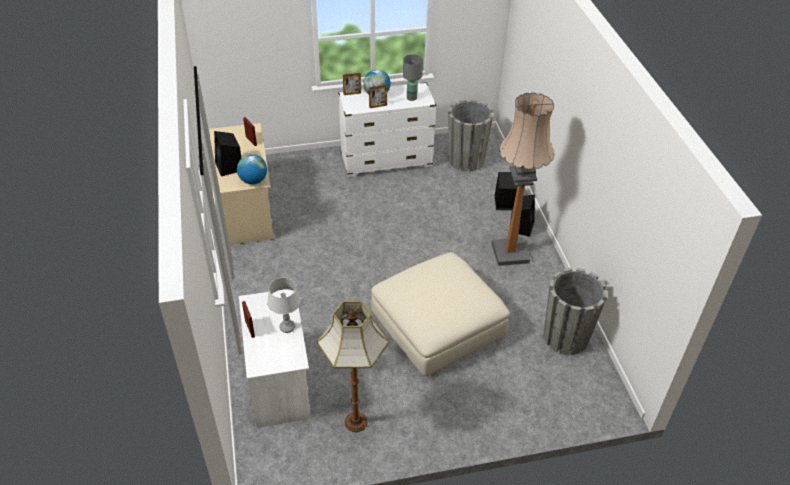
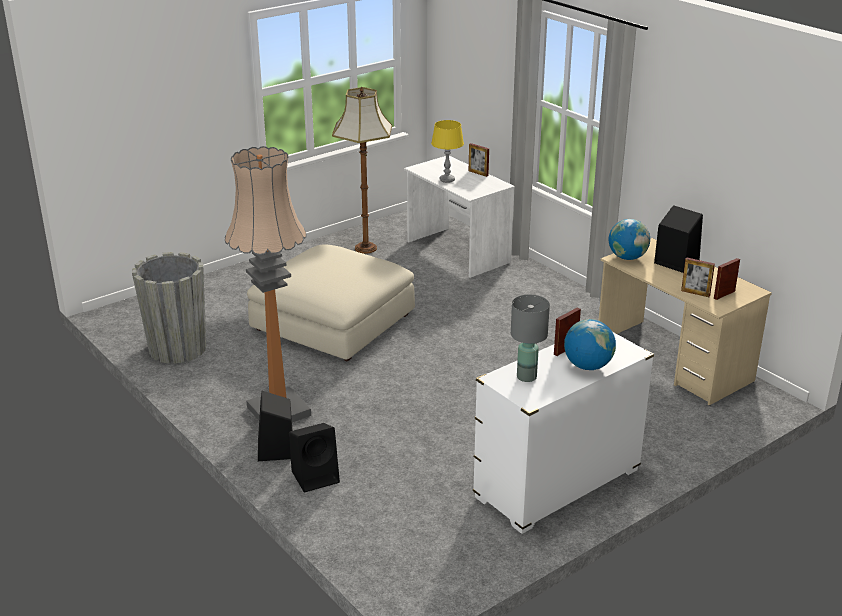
camera: 155 degrees right, 15 degrees down
grey table lamp [267,278,301,333] -> yellow table lamp [431,120,464,183]
picture frame [343,73,361,95] -> picture frame moved to [714,258,740,300]
grey planter [448,99,494,172] -> none

